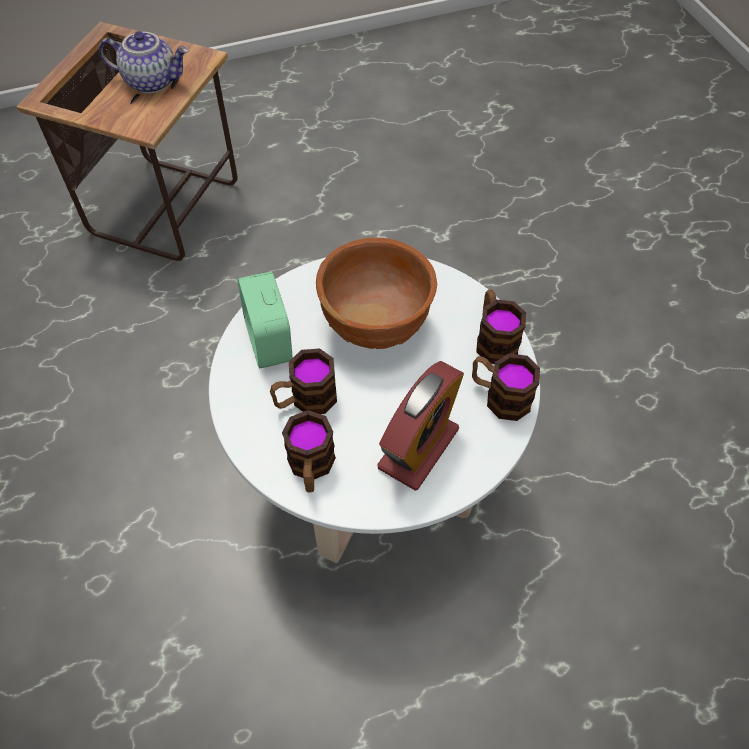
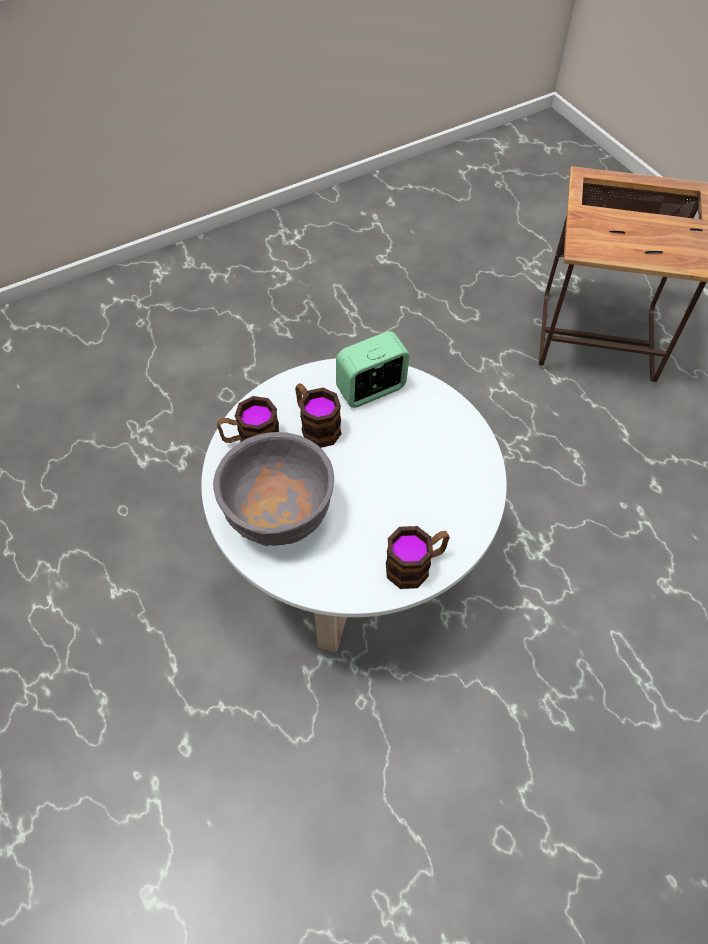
camera: 80 degrees right, 0 degrees up
teapot [99,31,188,93] -> none
brown bowl [316,238,437,349] -> none
alarm clock [377,361,464,490] -> grey bowl [213,432,334,546]
mug [472,353,540,421] -> none

